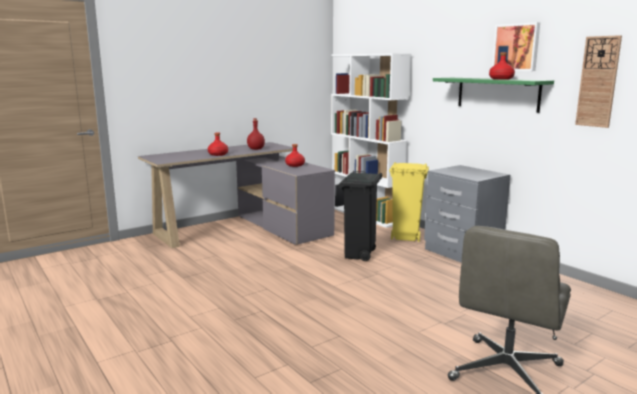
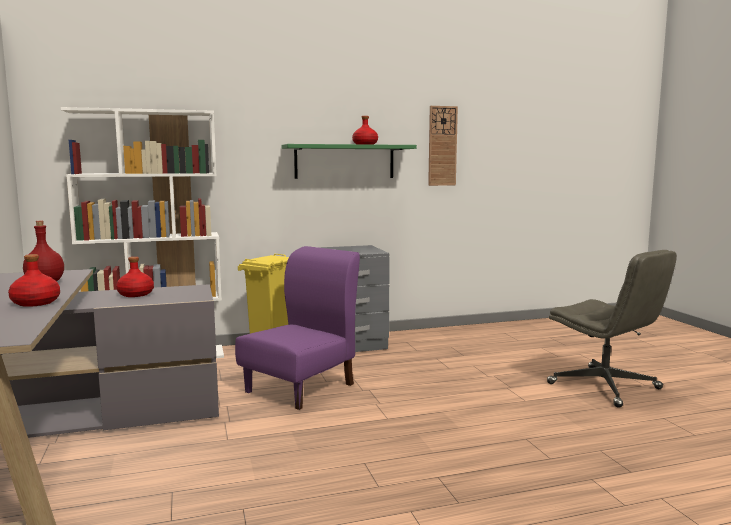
camera: 70 degrees left, 5 degrees down
black trash can [338,171,382,261] -> purple chair [235,246,360,410]
picture [492,22,540,71] -> none

